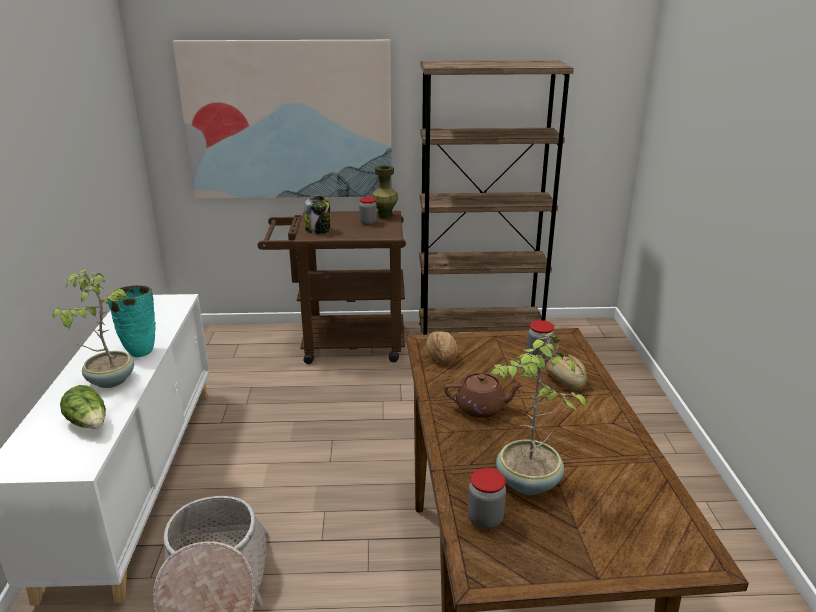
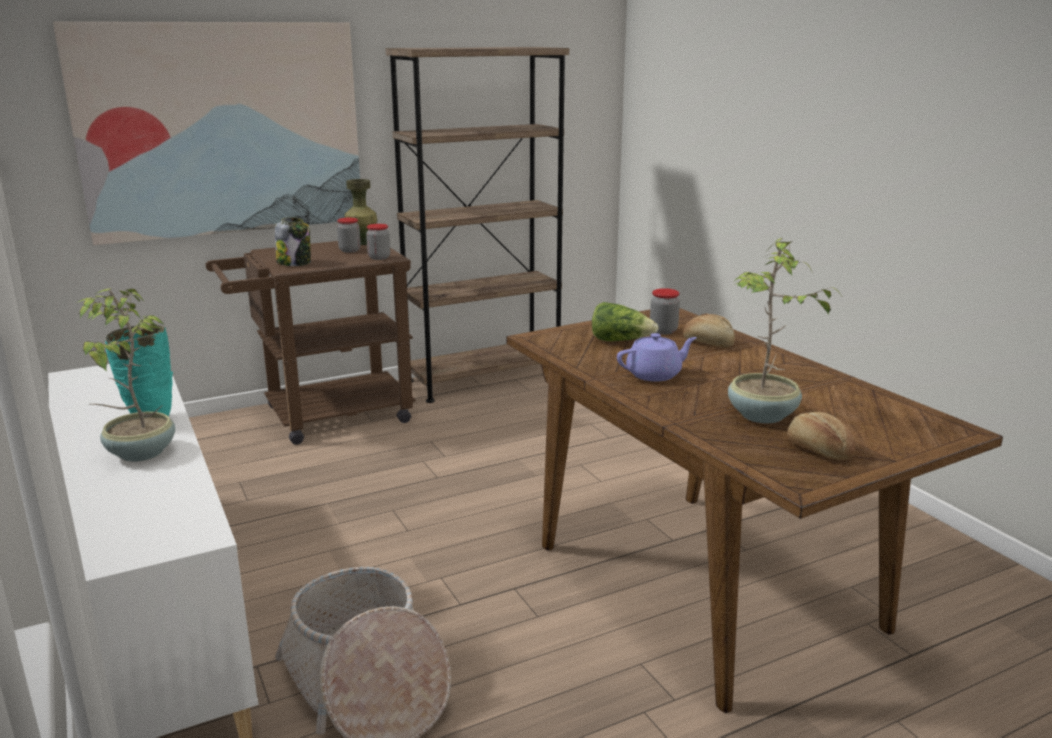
camera: 25 degrees left, 5 degrees down
lettuce [60,385,106,429] -> lettuce moved to [592,302,658,341]
bread [426,331,458,365] -> bread moved to [787,412,855,460]
brown teapot [444,373,525,418] -> purple teapot [617,333,697,381]
jar [468,468,506,529] -> jar moved to [366,224,390,260]

